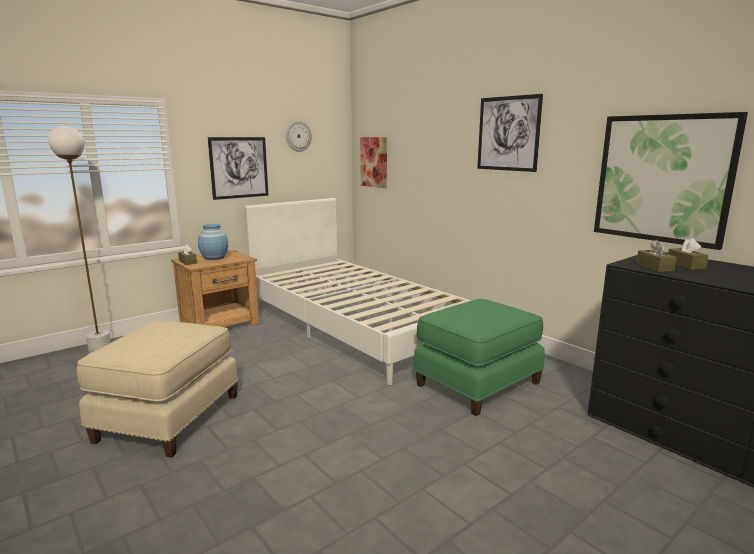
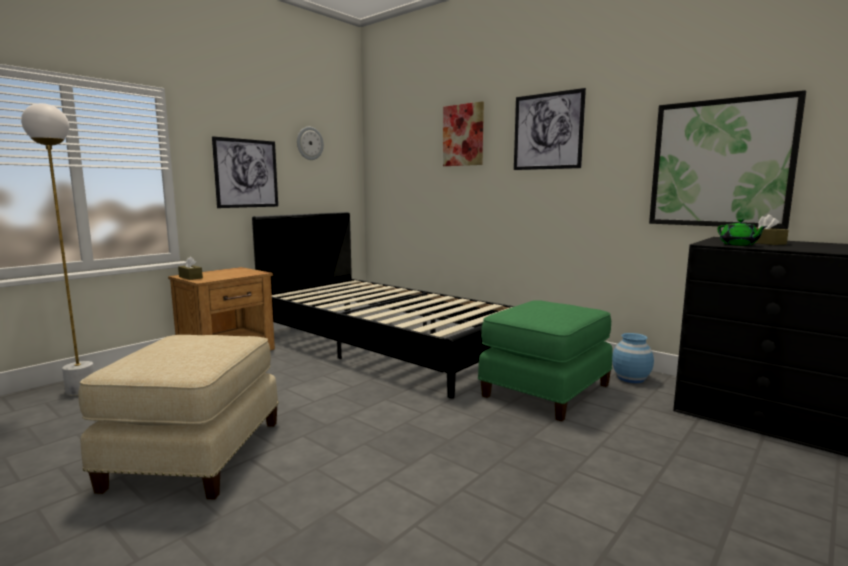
camera: 10 degrees left, 5 degrees down
blue vase [198,224,228,260] -> blue vase moved to [612,333,654,383]
white bed [244,198,471,385] -> black bed [252,212,515,399]
picture [360,137,387,188] -> picture moved to [443,102,484,166]
brown tissue box [636,240,677,272] -> green teapot [717,219,768,245]

